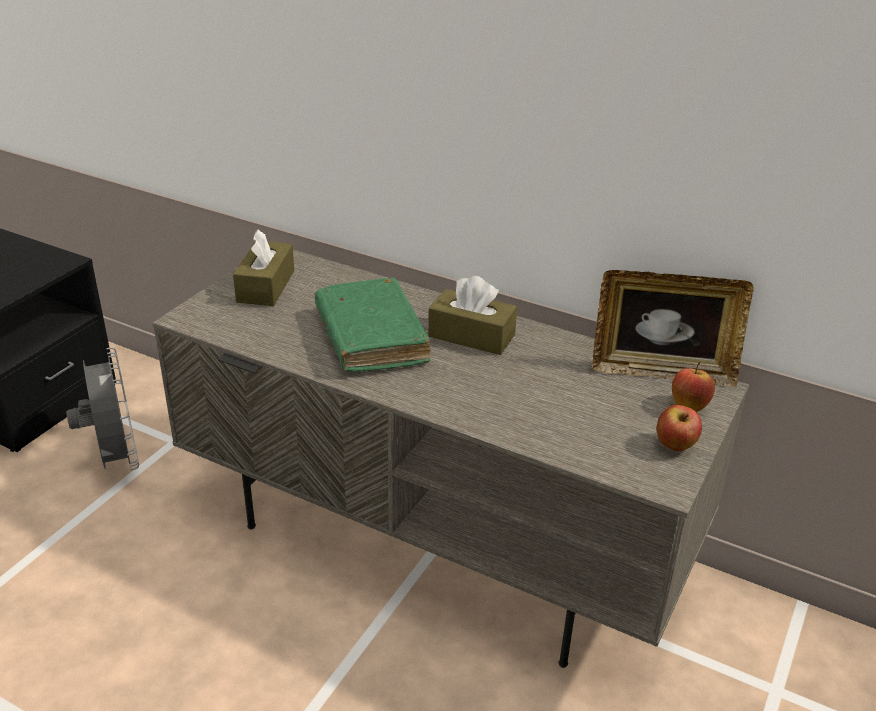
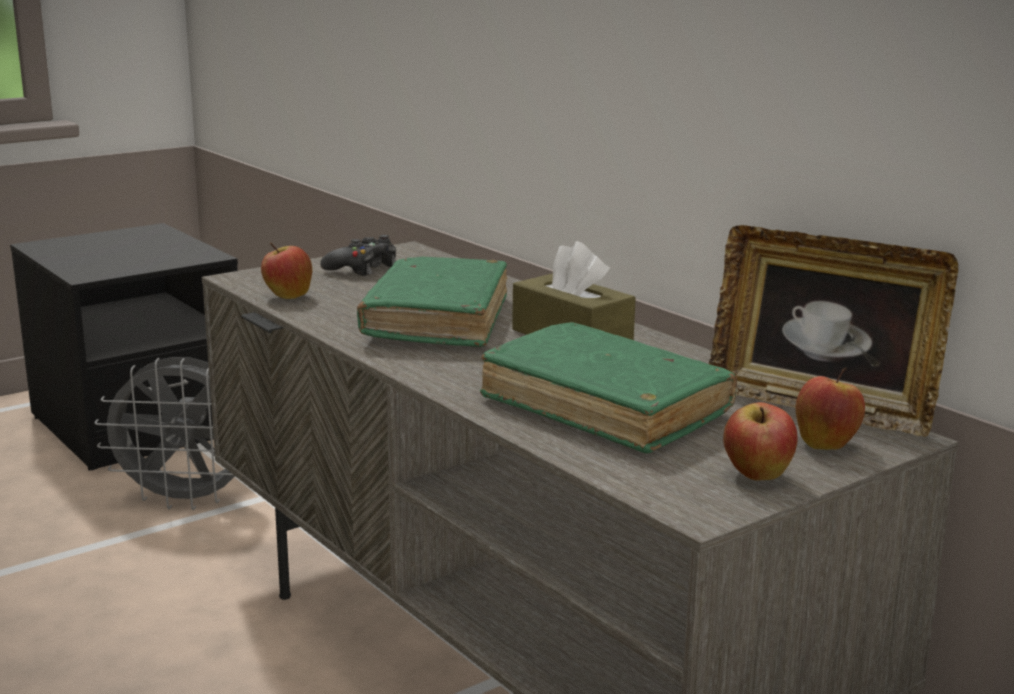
camera: 25 degrees right, 15 degrees down
grey fan [66,347,139,470] -> grey fan turned 90 degrees clockwise [95,357,235,510]
brown tissue box [233,229,294,306] -> black game controller [320,235,396,276]
none -> apple [261,242,312,299]
none -> green book [480,322,737,453]

